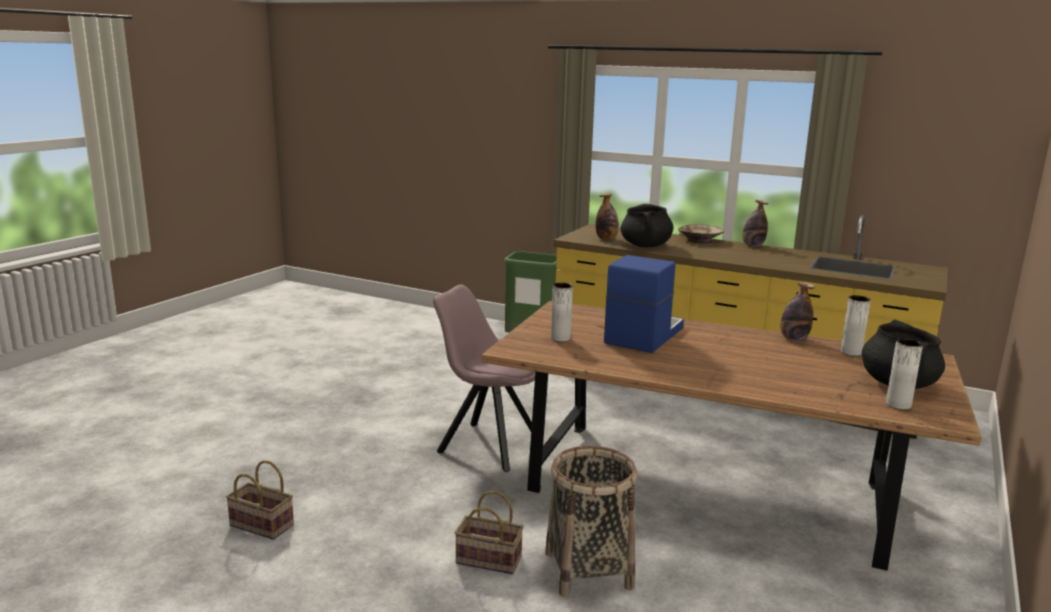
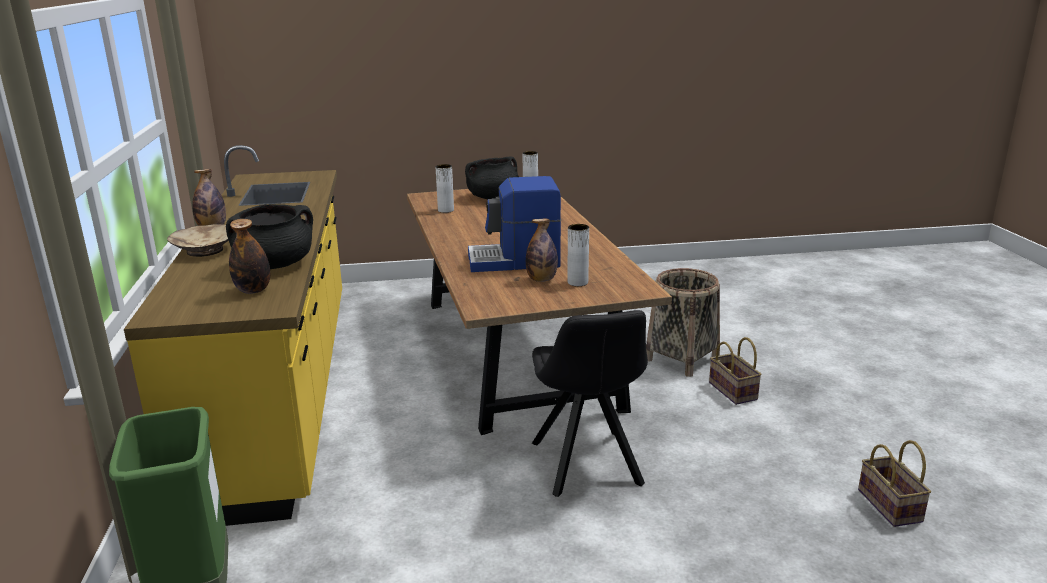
camera: 125 degrees left, 5 degrees up
pink chair [433,284,535,472] -> black chair [532,310,648,497]
bottle [781,282,815,341] -> bottle moved to [526,219,558,282]

